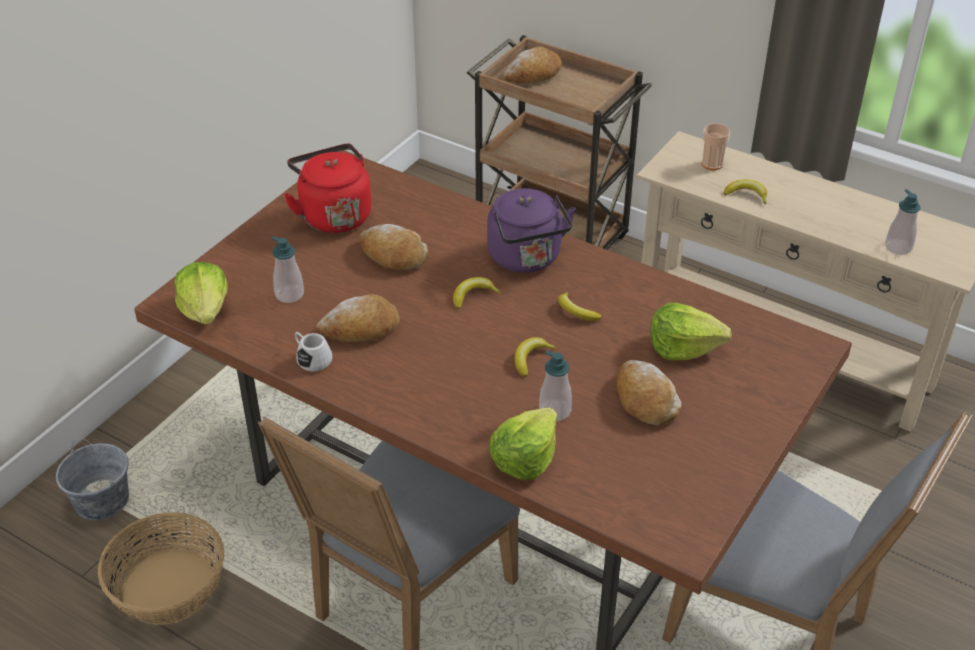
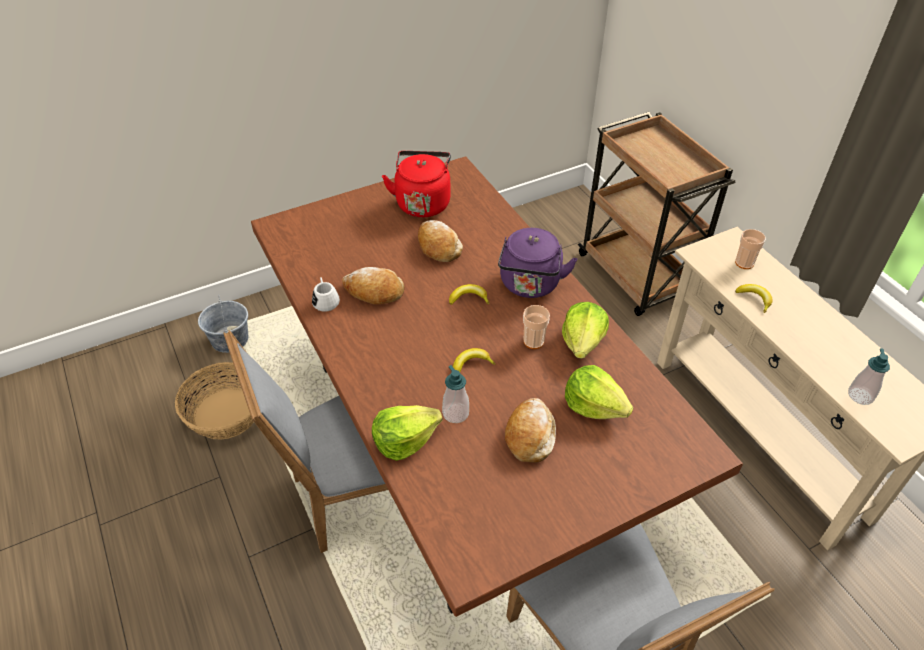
camera: 30 degrees right, 5 degrees up
lettuce [174,262,228,324] -> lettuce moved to [562,302,609,359]
soap dispenser [272,236,304,303] -> none
bread [503,47,562,84] -> none
banana [558,292,602,321] -> cup [523,305,550,349]

